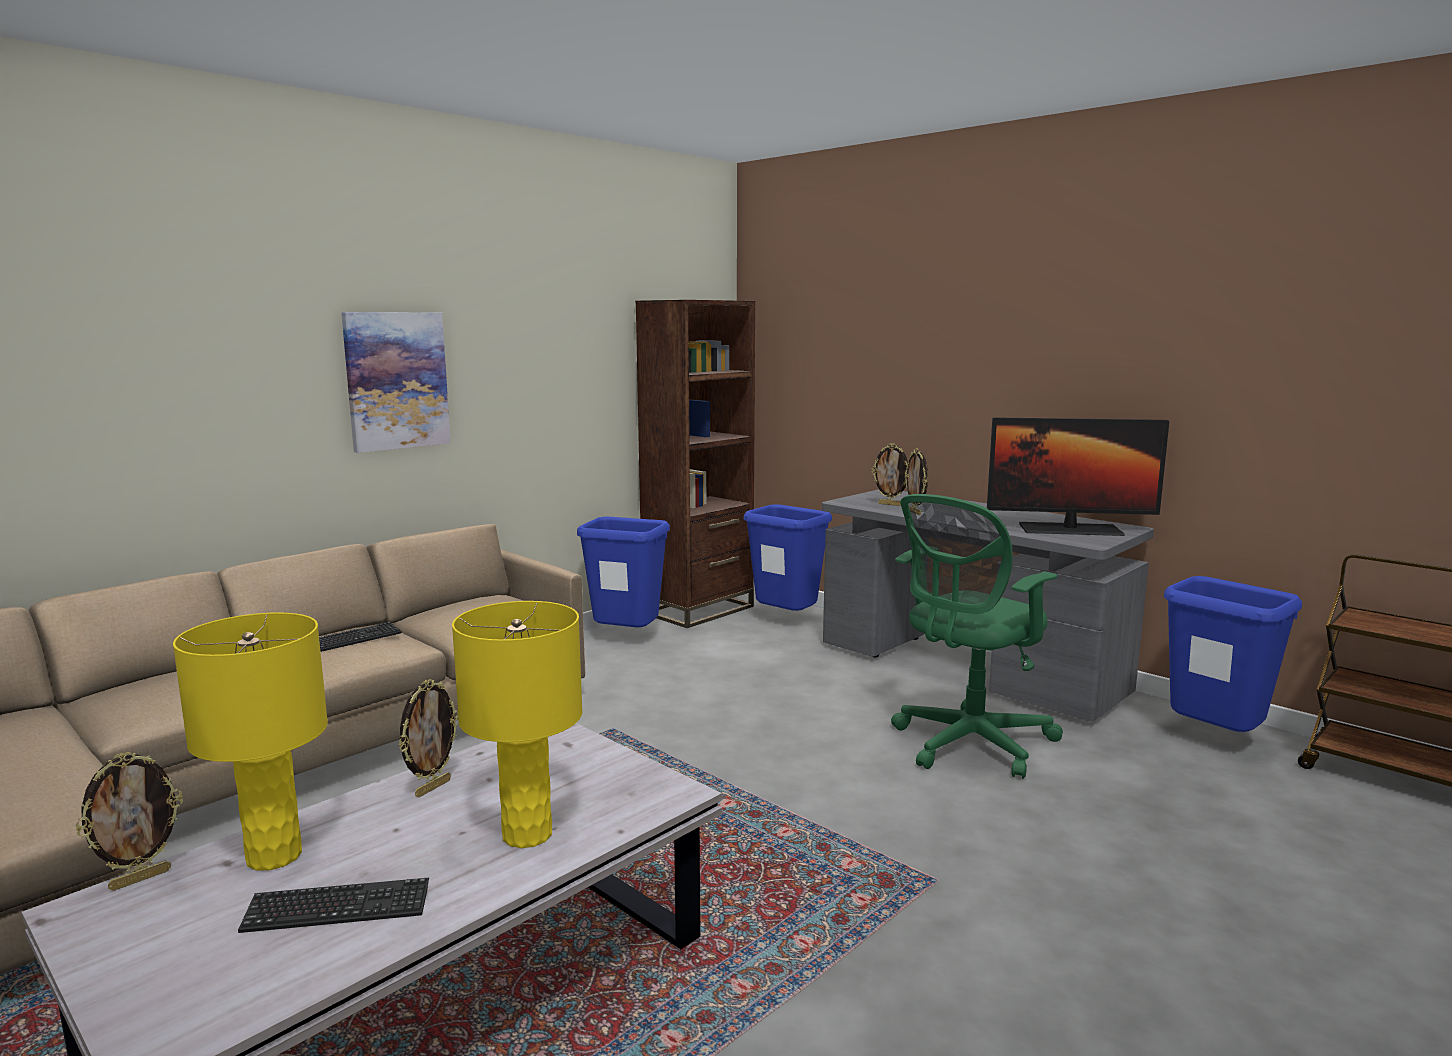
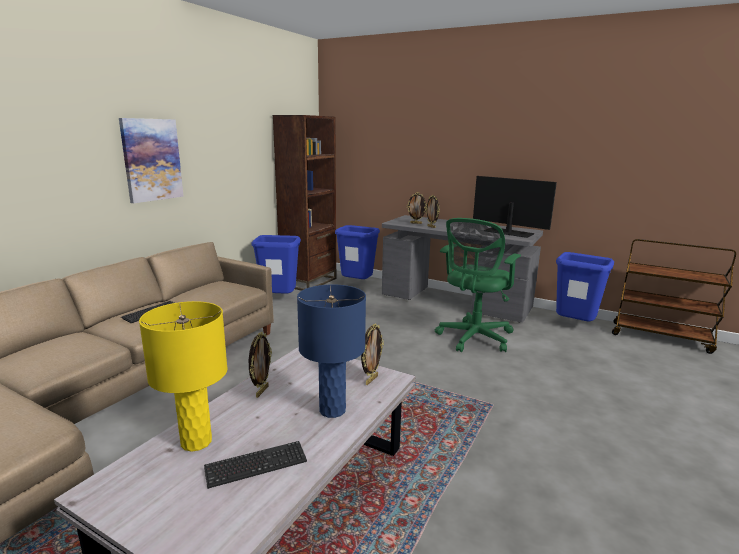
camera: 15 degrees left, 5 degrees up
picture frame [76,752,183,891] -> picture frame moved to [361,324,384,385]
yellow table lamp [452,601,583,848] -> blue table lamp [297,284,366,418]
monitor [987,417,1169,536] -> monitor turned 135 degrees counterclockwise [473,176,557,238]

